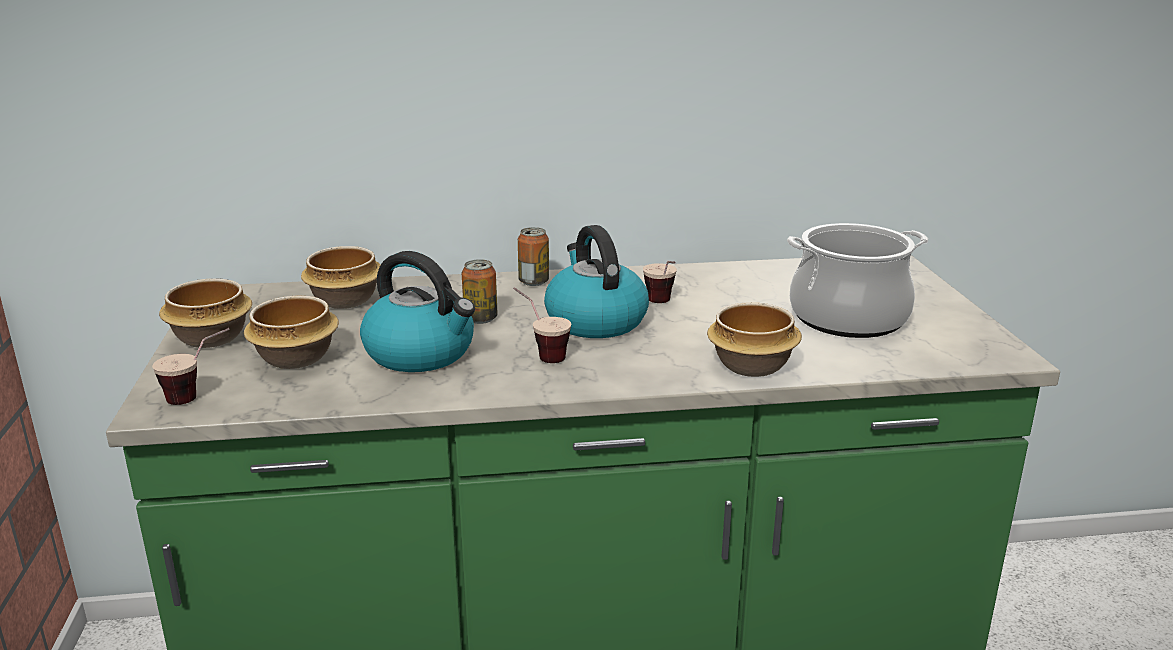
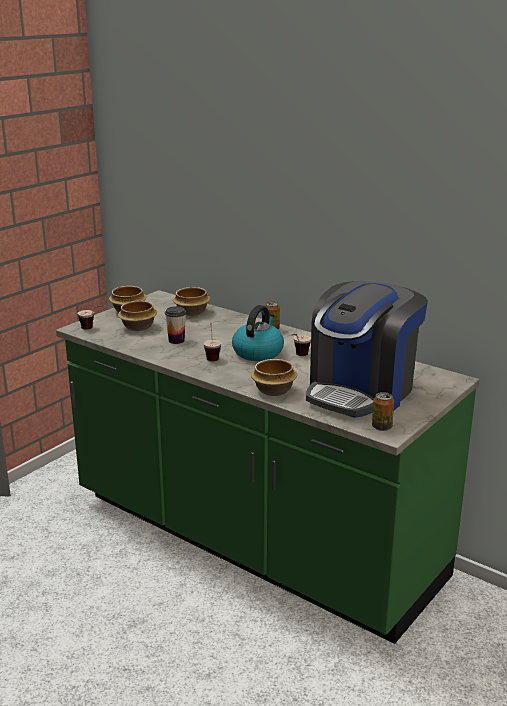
camera: 45 degrees right, 0 degrees up
kettle [360,251,475,372] -> cup [165,306,186,344]
can [462,259,498,324] -> can moved to [372,392,394,431]
cooking pot [787,223,928,338] -> coffee machine [306,281,428,418]

